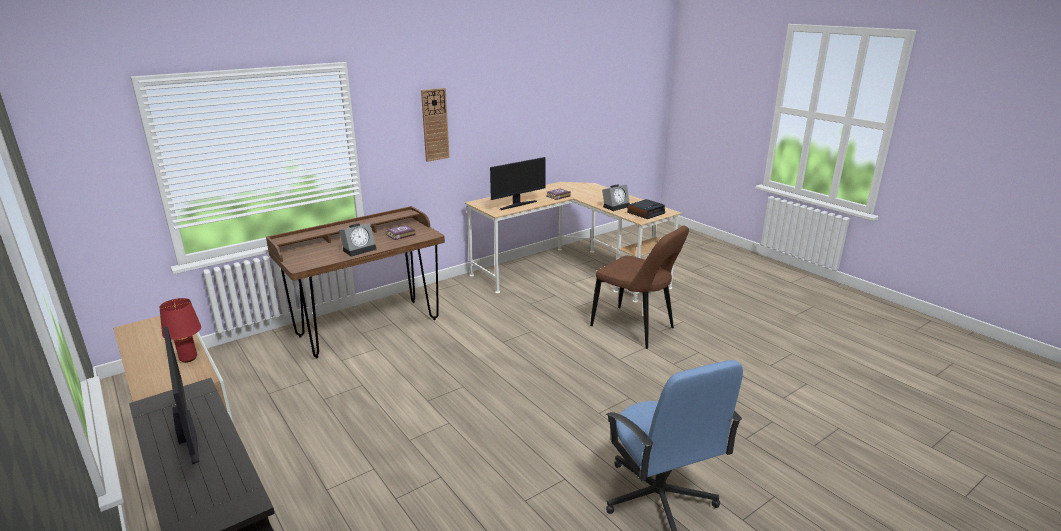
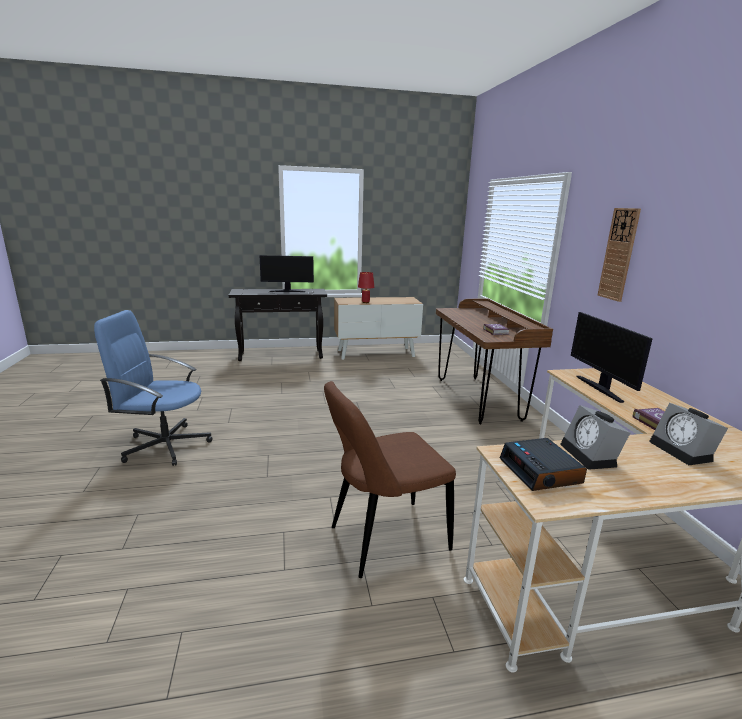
camera: 115 degrees right, 5 degrees down
alarm clock [339,223,377,256] -> alarm clock moved to [649,403,728,465]

